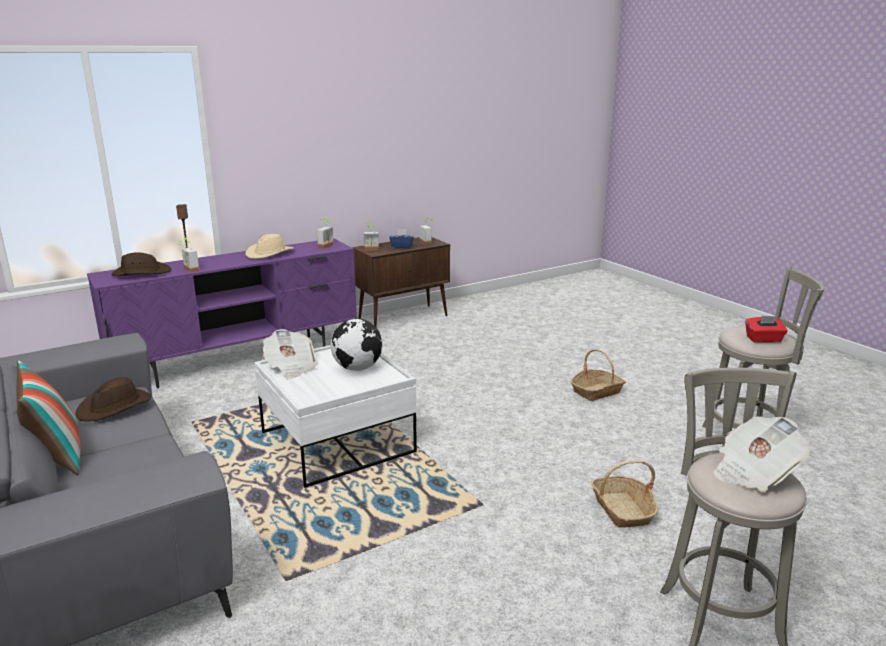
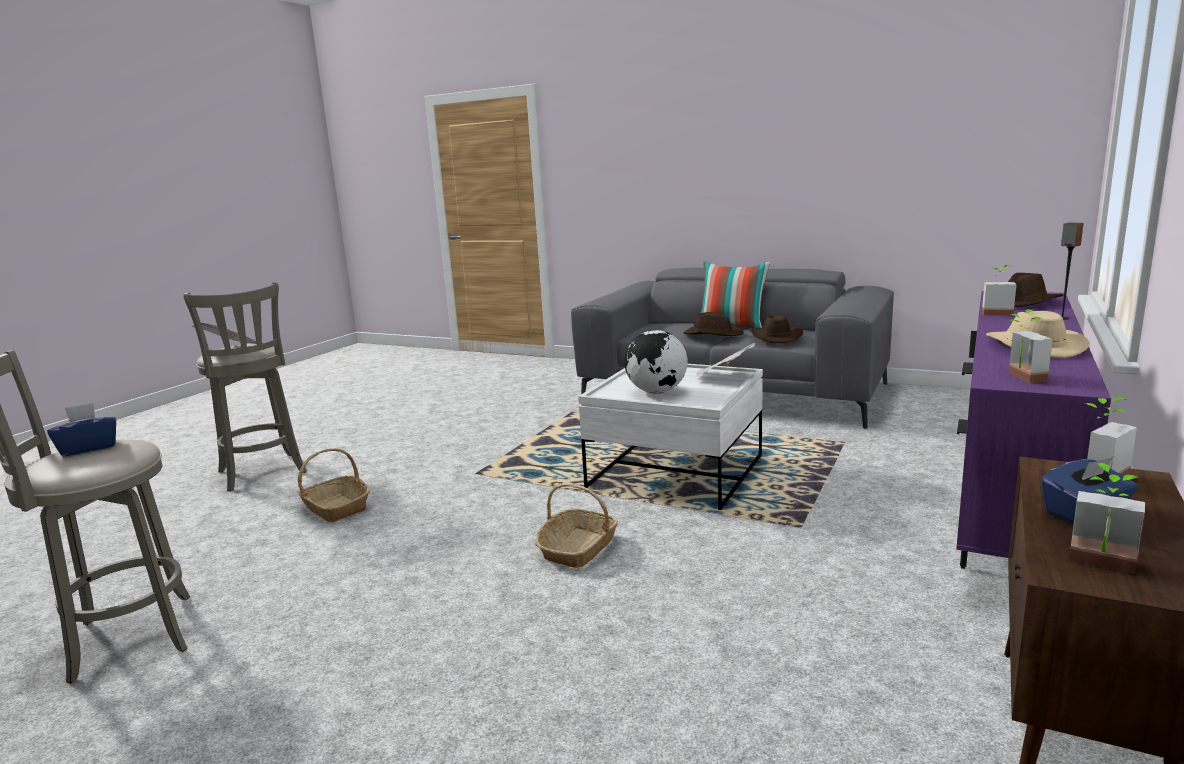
camera: 150 degrees right, 5 degrees down
basket [570,349,626,401] -> basket moved to [535,483,618,568]
red tissue box [745,316,788,343] -> blue tissue box [47,403,117,456]
none -> brown hat [683,312,743,336]

